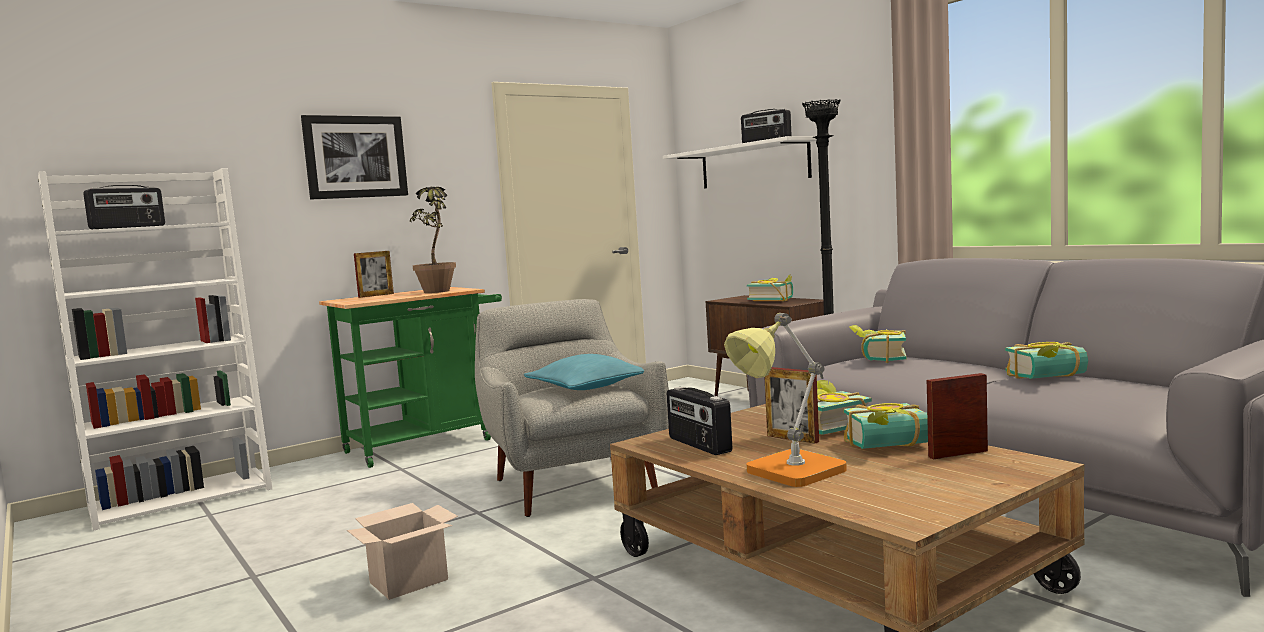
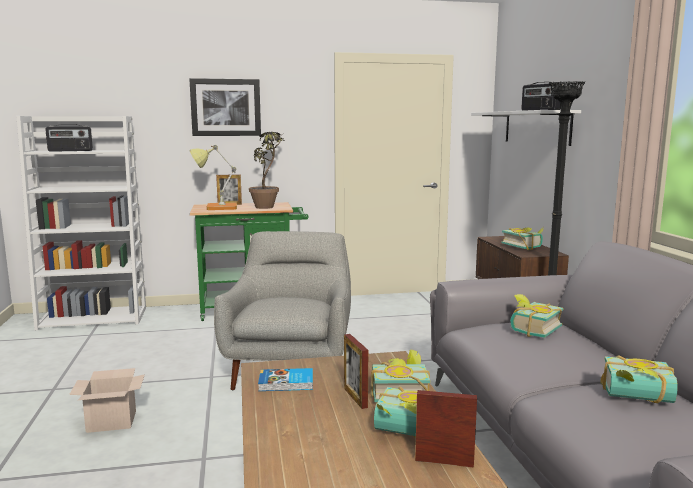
camera: 25 degrees right, 5 degrees up
turquoise pillow [524,354,644,390] -> none
radio [667,387,732,455] -> book [258,368,313,391]
table lamp [724,313,847,487] -> table lamp moved to [189,145,237,210]

